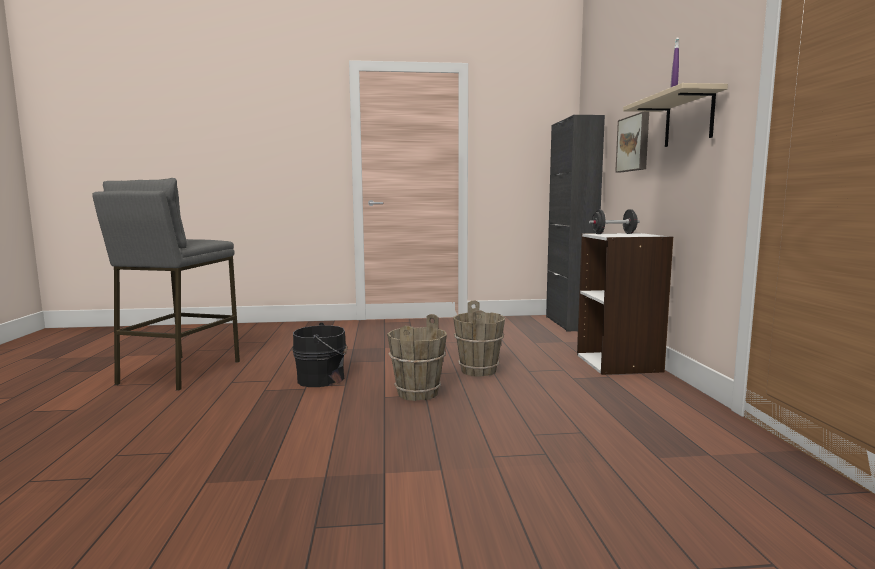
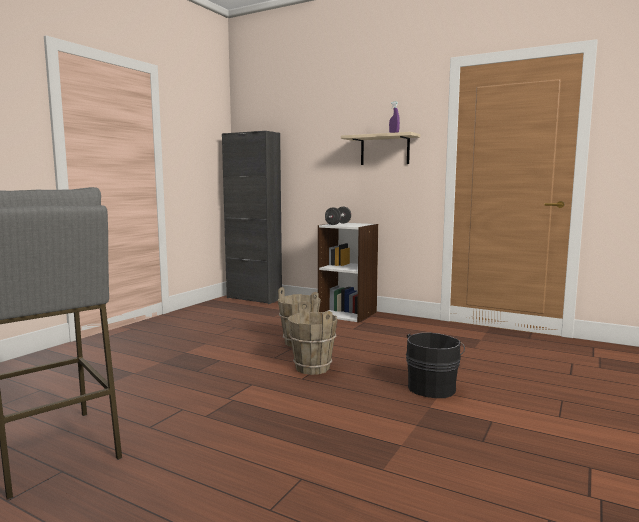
camera: 55 degrees left, 0 degrees up
black bucket [293,323,348,387] -> black bucket moved to [406,333,465,398]
picture [615,112,649,172] -> none

